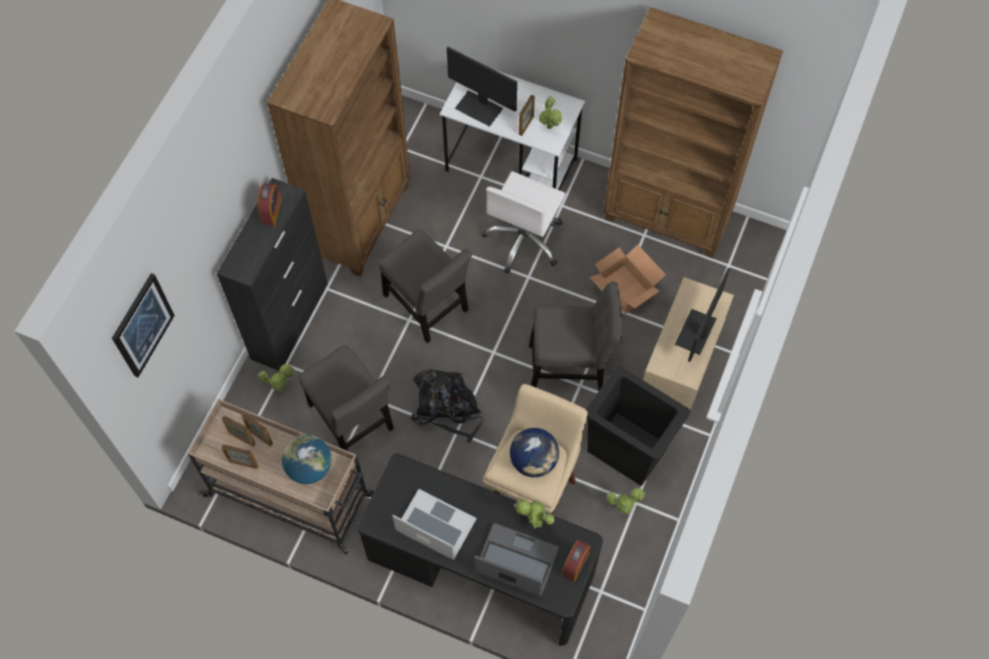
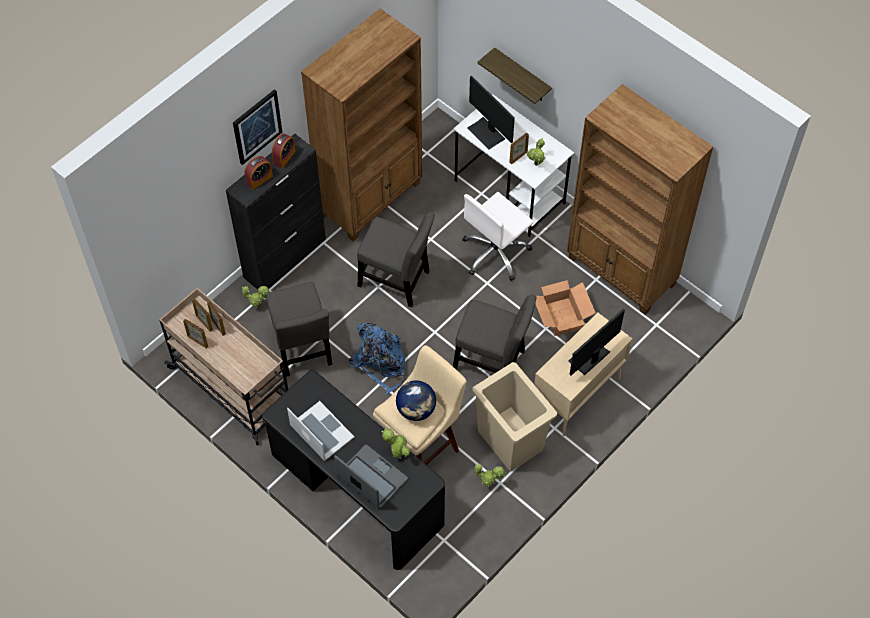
camera: 20 degrees right, 5 degrees down
picture [112,273,175,377] -> picture moved to [233,89,282,165]
globe [282,435,331,484] -> none
grey chair [378,229,472,343] -> grey chair turned 45 degrees counterclockwise [357,212,435,307]
black backpack [410,369,483,443] -> blue backpack [348,323,405,394]
alarm clock [562,540,591,582] -> alarm clock moved to [245,156,273,190]
black trash can [586,366,690,486] -> beige trash can [472,362,557,472]
none -> shelf [478,47,552,104]

